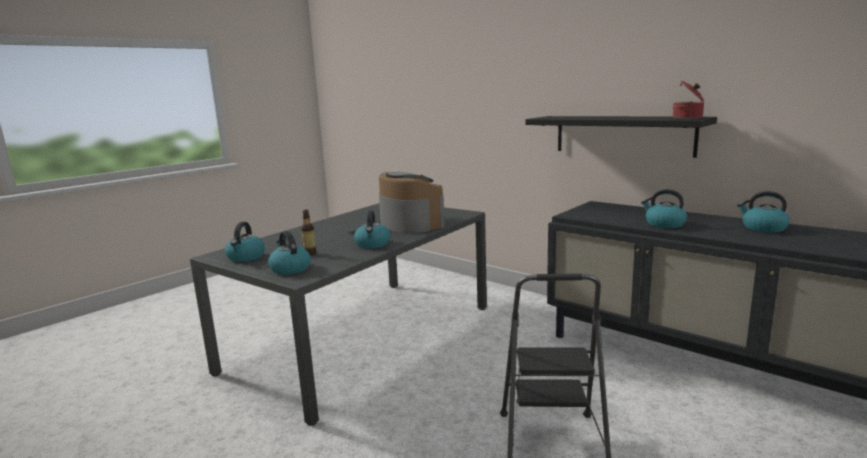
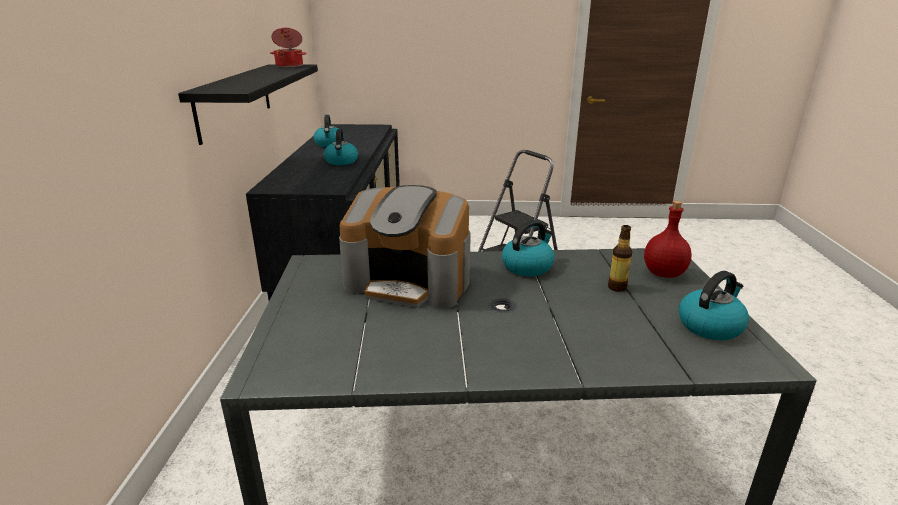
camera: 130 degrees left, 10 degrees up
kettle [268,231,311,275] -> red bottle [644,201,691,278]
coffee machine [379,172,445,233] -> coffee machine turned 90 degrees counterclockwise [339,185,471,309]

